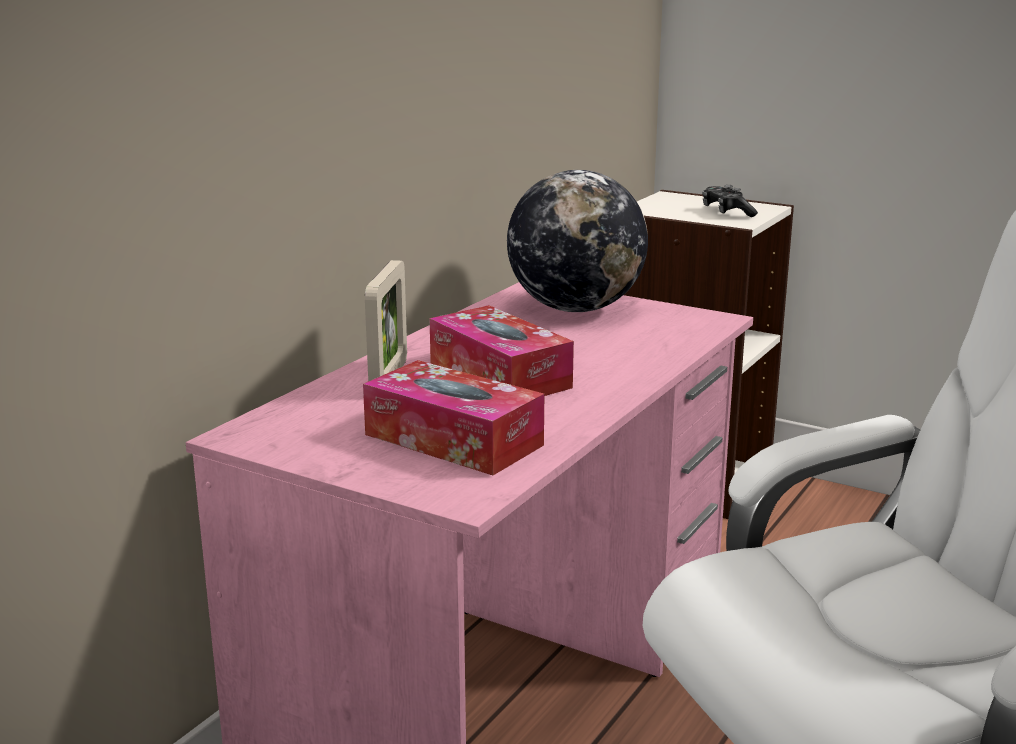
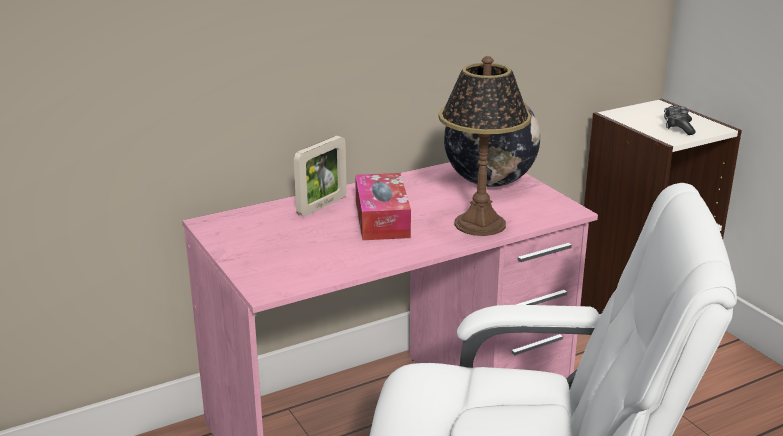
camera: 30 degrees right, 5 degrees up
tissue box [363,360,544,475] -> none
none -> table lamp [438,56,531,236]

